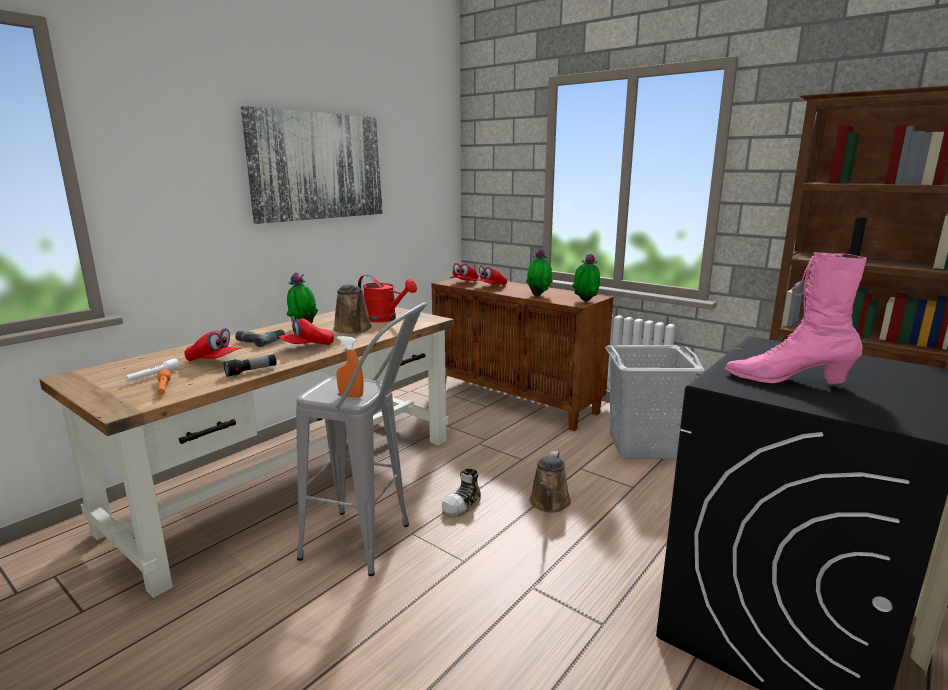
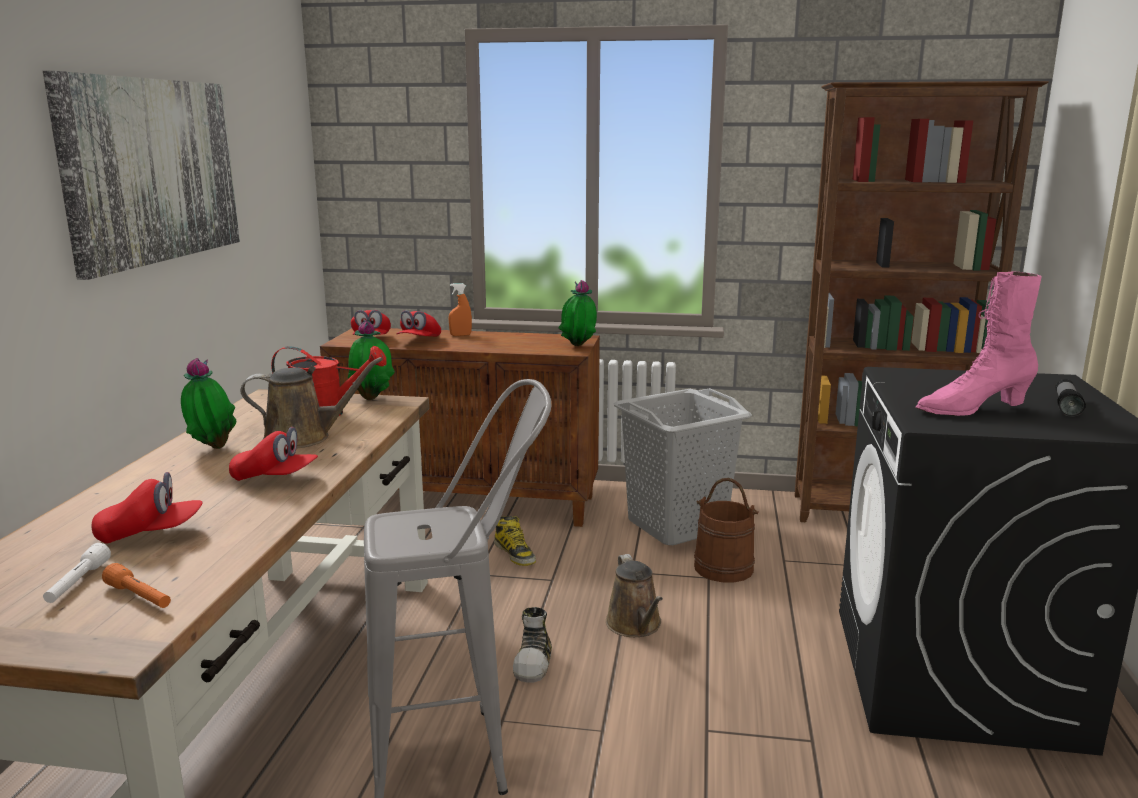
camera: 30 degrees left, 0 degrees up
flashlight [224,354,276,377] -> flashlight moved to [1055,379,1086,417]
power drill [235,329,285,347] -> none
red cap [278,316,334,345] -> red cap turned 105 degrees counterclockwise [229,427,318,481]
brown watering can [333,284,372,334] -> brown watering can turned 45 degrees counterclockwise [241,357,383,448]
orange spray bottle [336,336,363,397] -> orange spray bottle moved to [449,283,472,336]
potted plant [526,249,553,296] -> potted plant moved to [348,320,395,400]
none -> boot [494,516,536,566]
none -> brown bucket [694,478,759,583]

